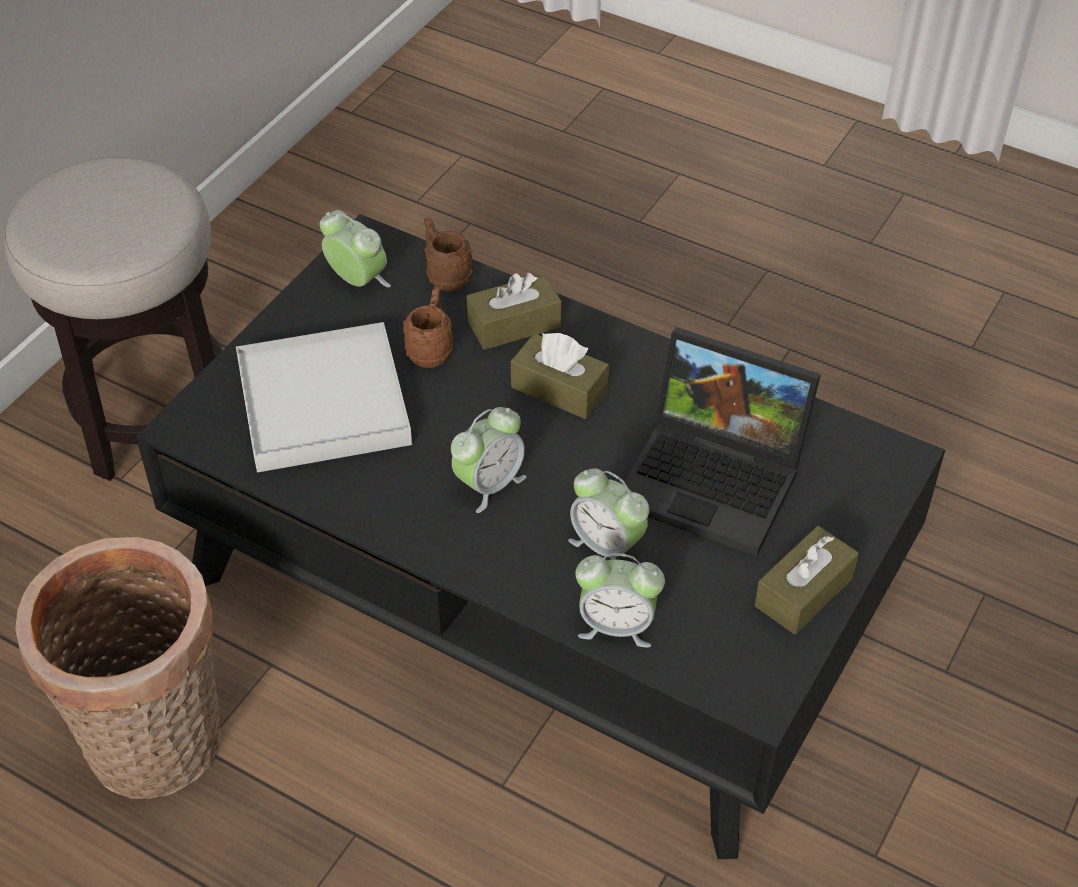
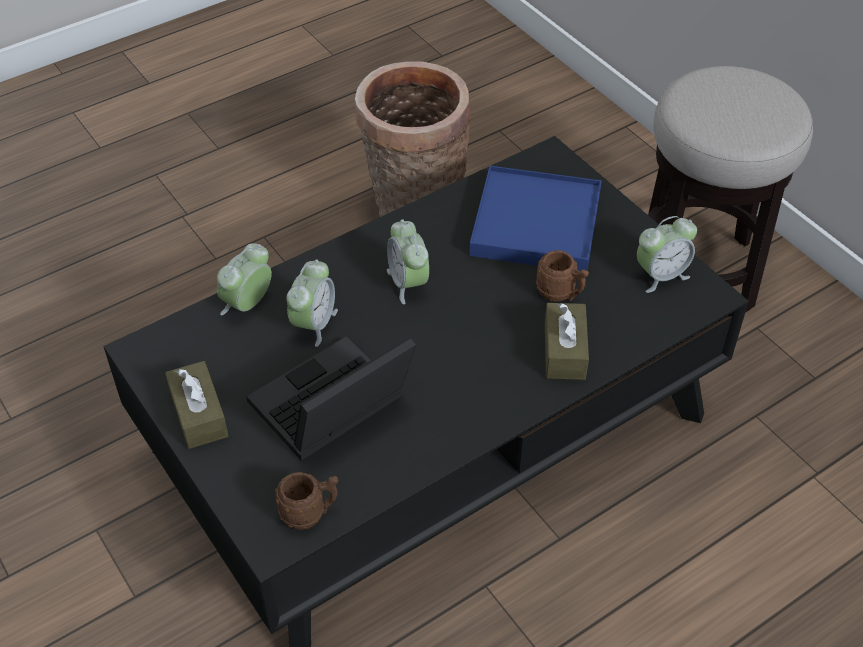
camera: 115 degrees right, 0 degrees up
white tray [236,322,412,472] -> blue tray [469,166,602,271]
brown mug [424,217,473,291] -> brown mug moved to [275,472,338,530]
brown tissue box [511,333,609,419] -> none
alarm clock [568,468,649,560] -> alarm clock turned 135 degrees clockwise [286,259,338,347]

